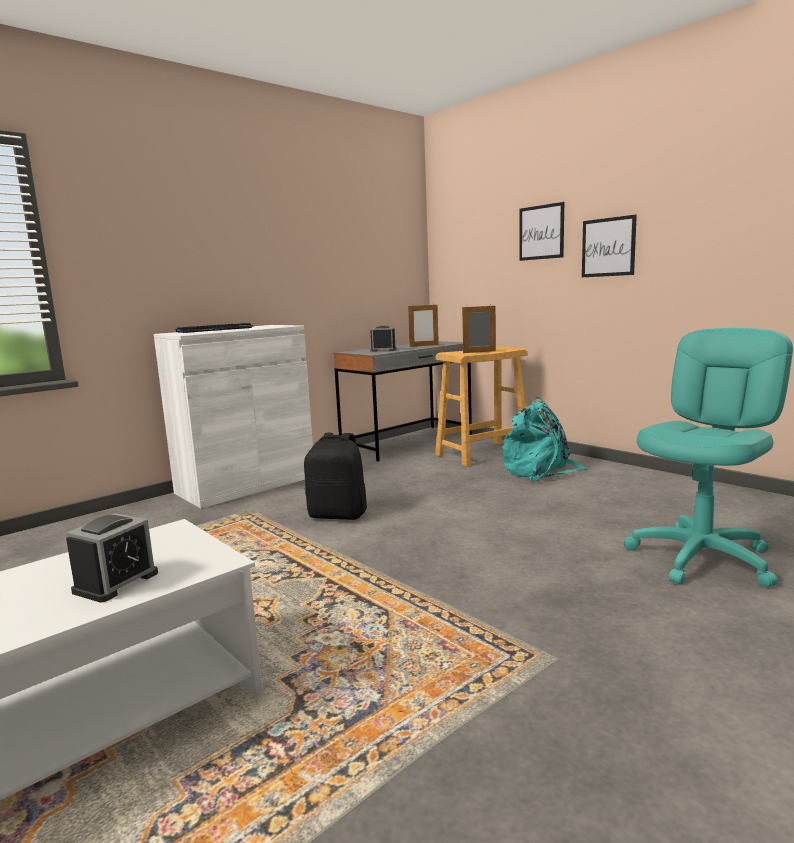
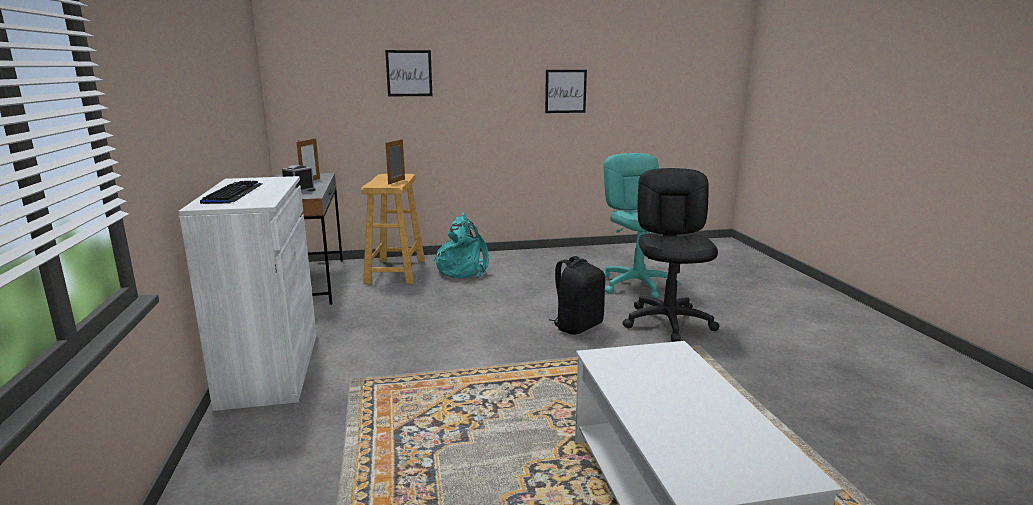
camera: 60 degrees left, 5 degrees up
alarm clock [66,513,158,602] -> none
black backpack [304,433,367,520] -> black backpack moved to [549,256,605,335]
picture [582,215,637,277] -> picture moved to [545,70,587,113]
none -> black office chair [623,168,719,342]

